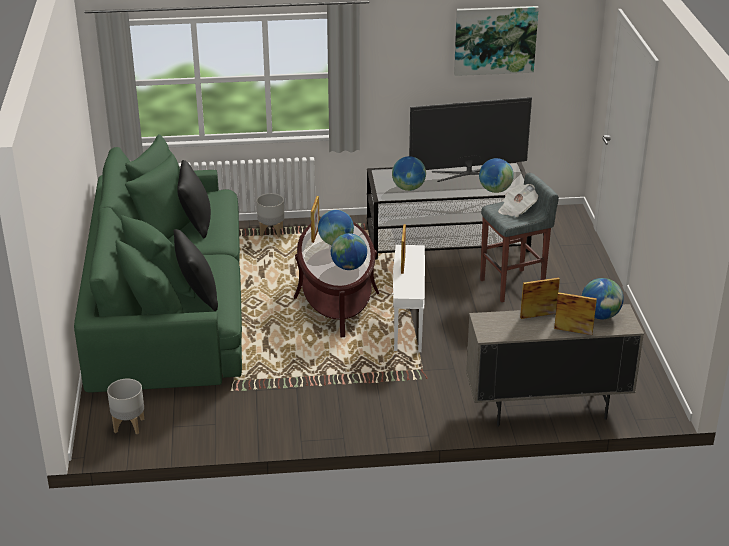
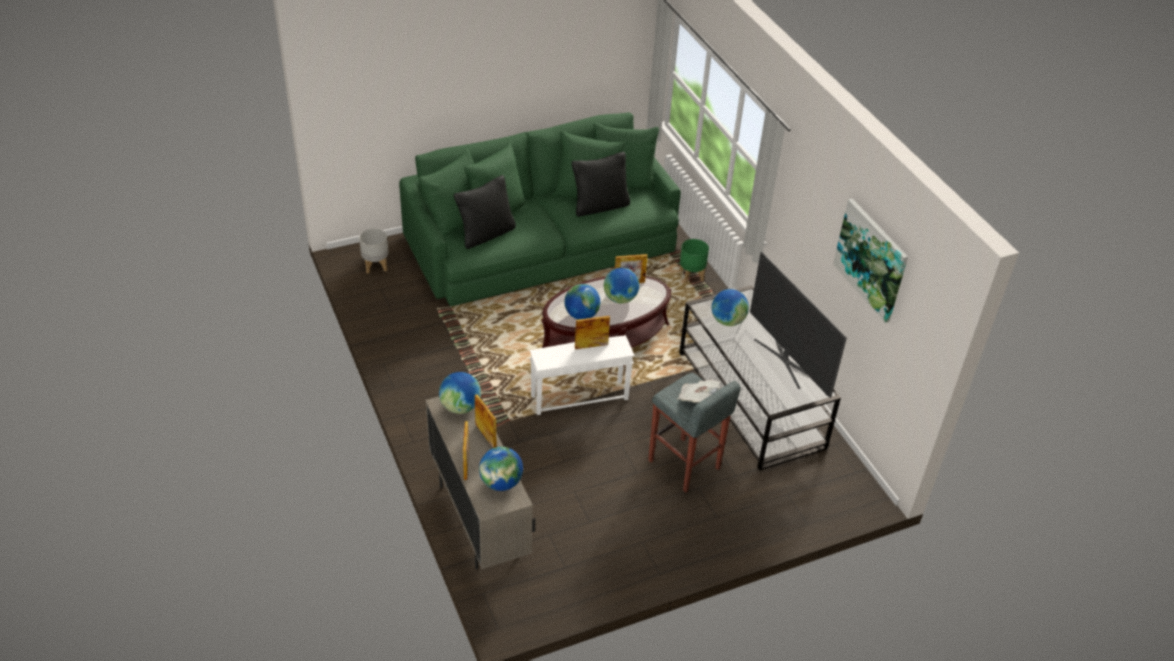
camera: 70 degrees right, 10 degrees up
grey planter [257,193,285,237] -> green planter [680,239,709,283]
globe [479,158,514,193] -> globe moved to [439,372,481,414]

